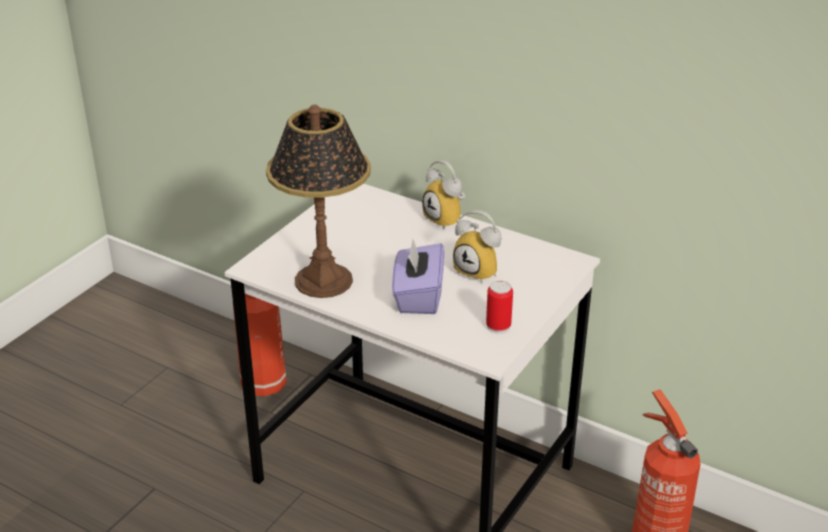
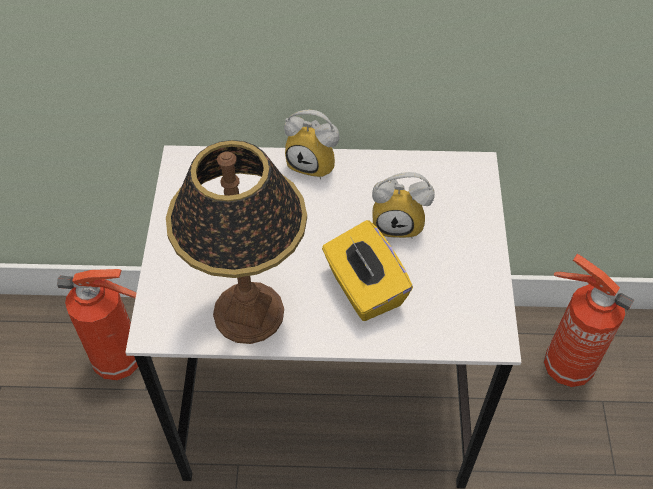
camera: 30 degrees left, 20 degrees up
purple tissue box [392,239,444,314] -> yellow tissue box [322,220,413,321]
can [486,280,513,334] -> none

